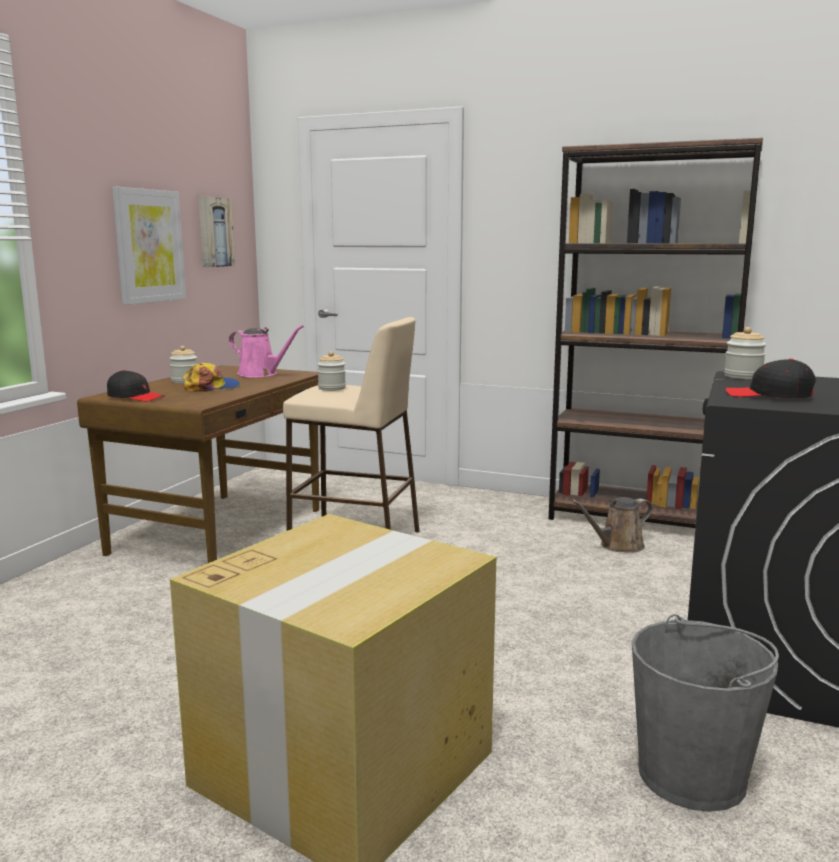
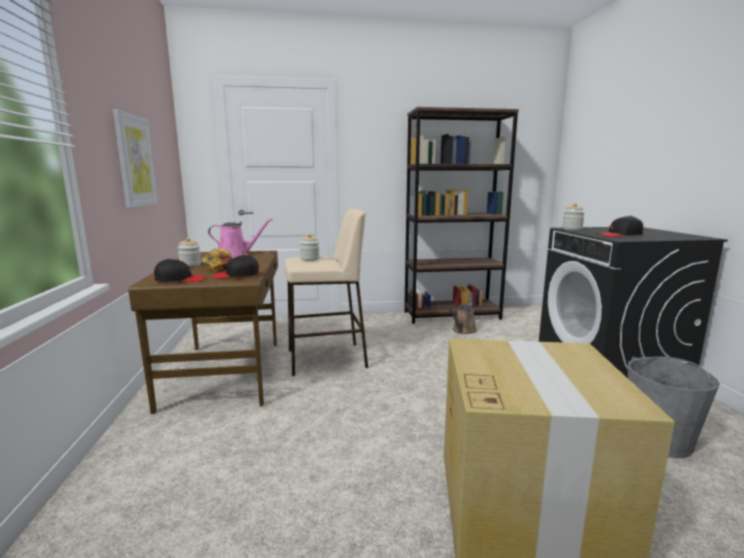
camera: 30 degrees left, 0 degrees up
picture [199,197,235,267] -> none
none -> black cap [213,255,259,279]

